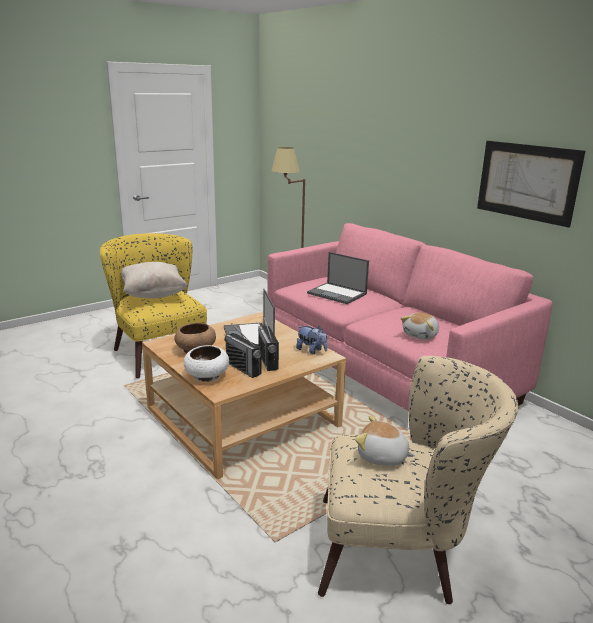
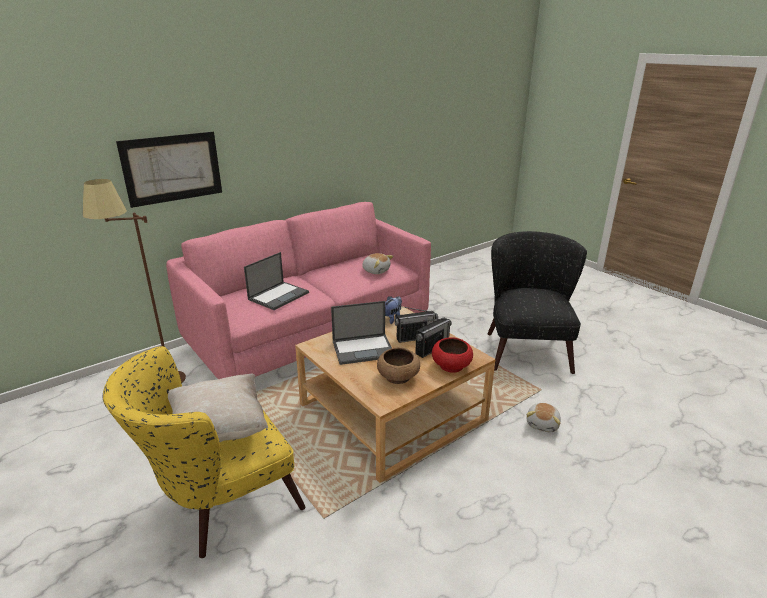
camera: 90 degrees left, 5 degrees up
white bowl [184,345,229,382] -> red bowl [432,337,473,373]
beige armchair [318,356,518,604] -> black armchair [488,231,587,374]
plush toy [355,415,415,466] -> plush toy moved to [526,403,561,432]
picture [477,141,585,228] -> picture moved to [116,132,222,208]

